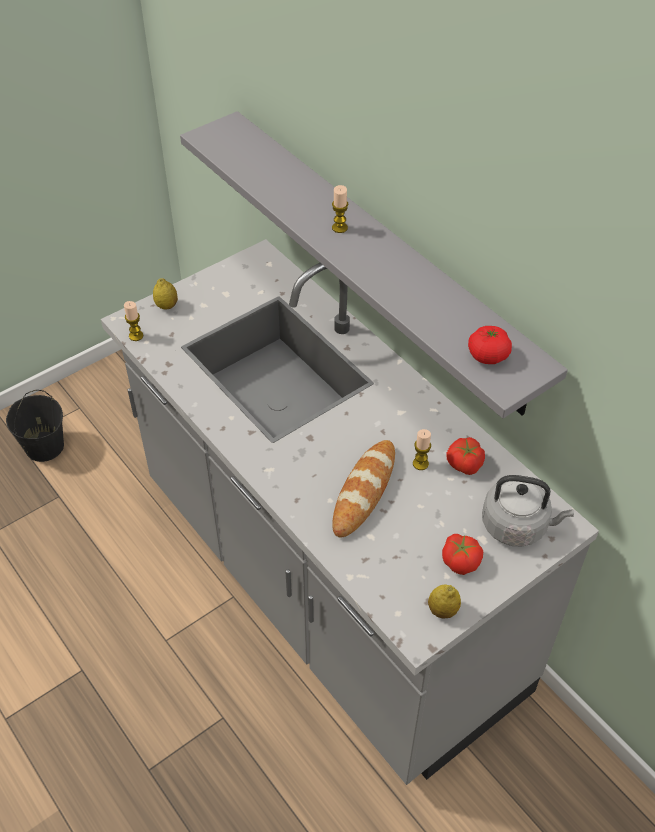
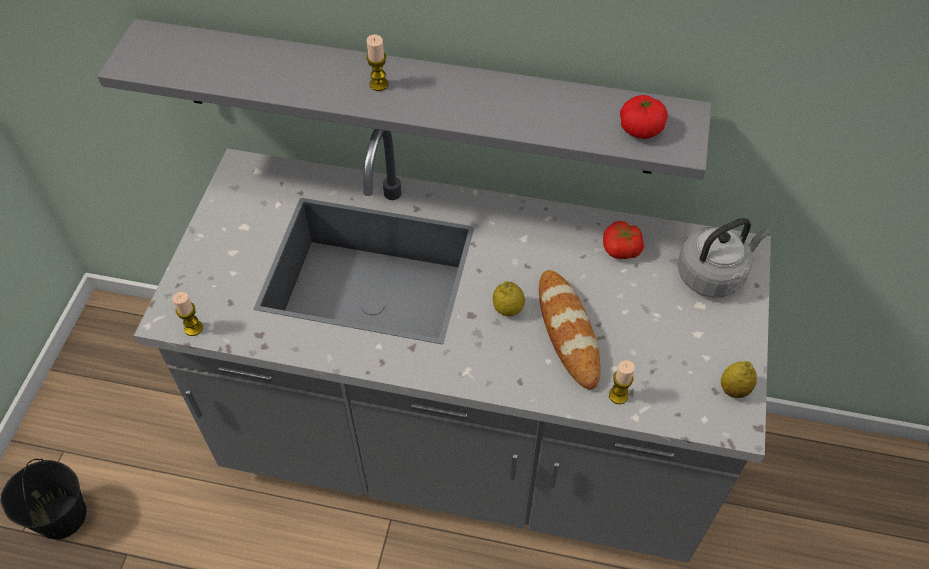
camera: 40 degrees left, 5 degrees up
lemon [153,278,178,309] -> lemon moved to [493,281,525,316]
candle [413,429,431,470] -> candle moved to [609,360,635,404]
tomato [442,534,483,575] -> none

